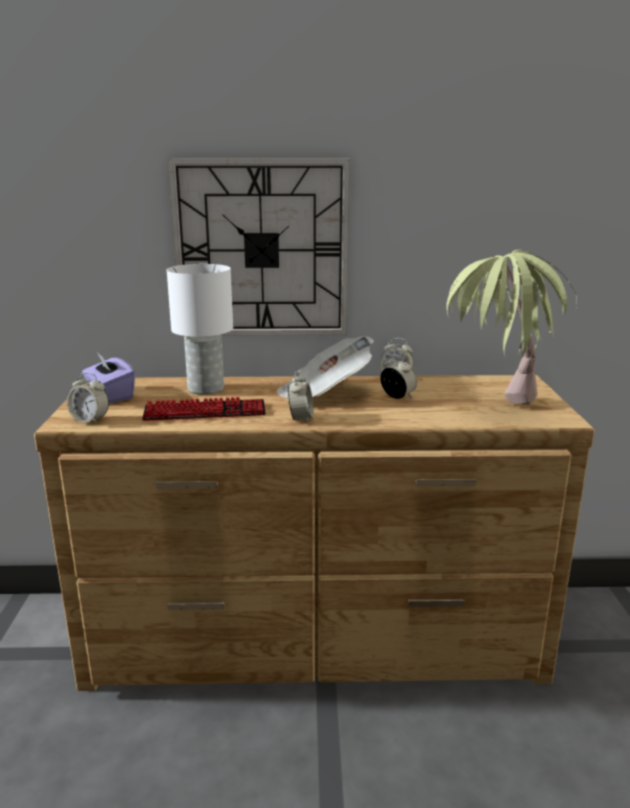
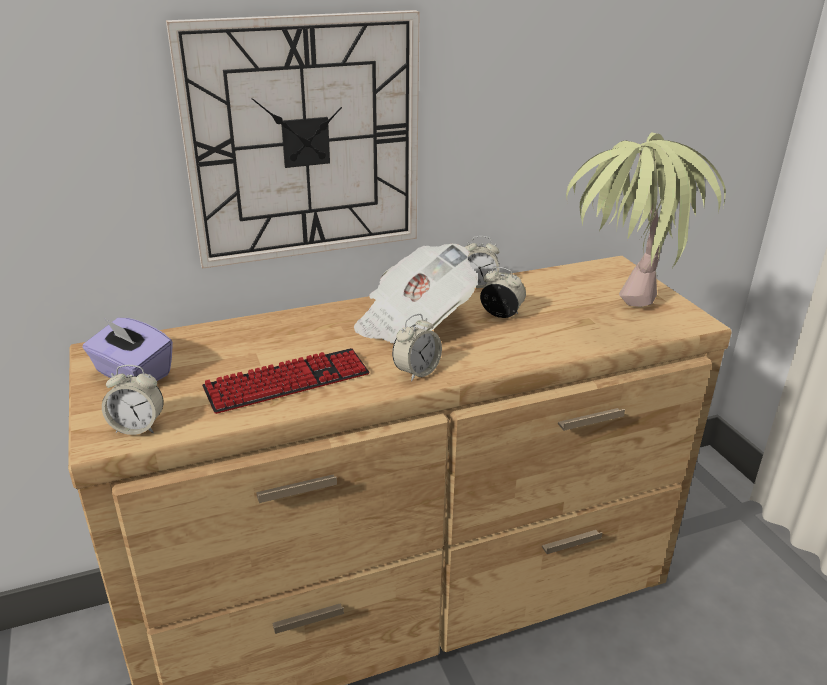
camera: 20 degrees left, 10 degrees up
white table lamp [167,264,233,395] -> none
alarm clock [288,371,314,423] -> alarm clock turned 60 degrees clockwise [392,314,442,382]

